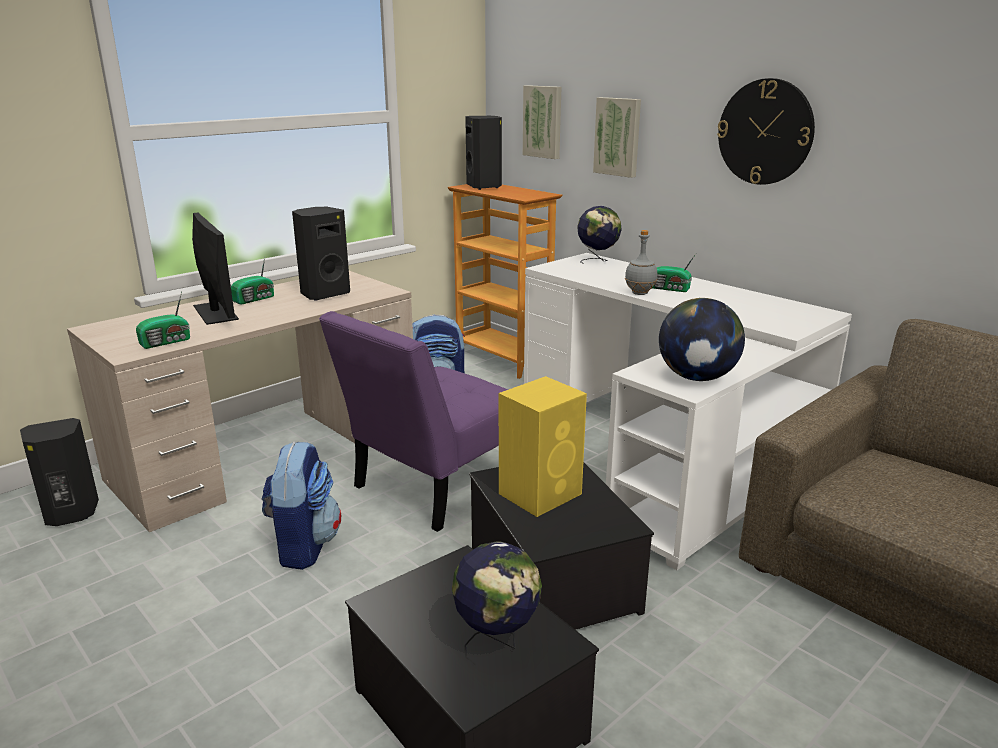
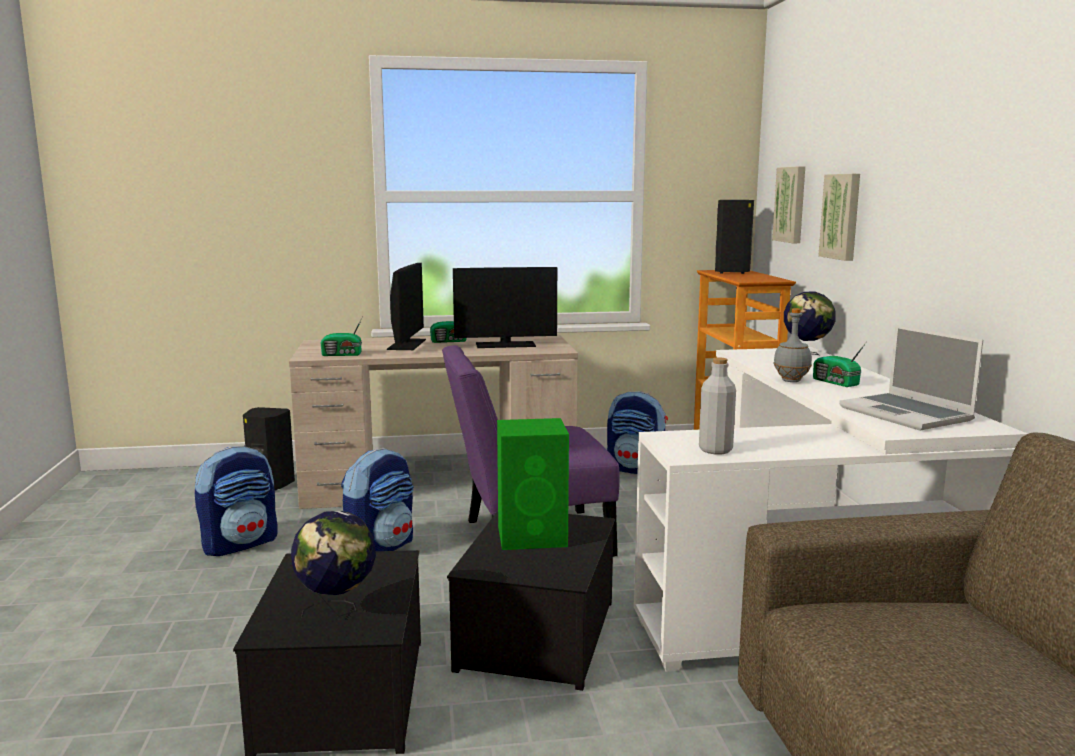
camera: 35 degrees right, 10 degrees down
black speaker [292,207,350,301] -> monitor [453,267,557,348]
yellow speaker [499,376,587,517] -> green speaker [497,418,569,550]
globe [659,298,745,381] -> grey bottle [699,358,736,454]
wall clock [717,78,815,185] -> none
none -> backpack [195,445,277,556]
none -> laptop [839,325,983,431]

